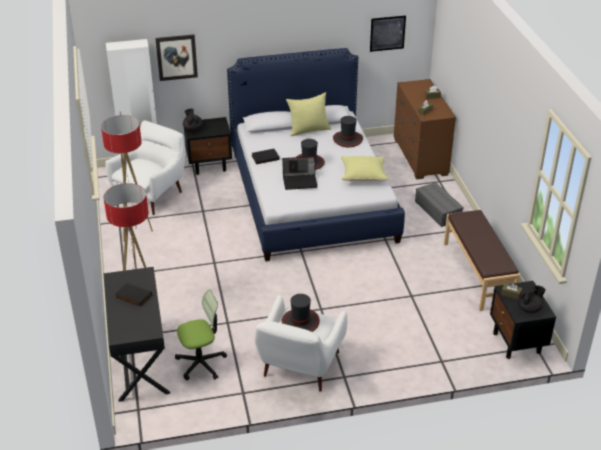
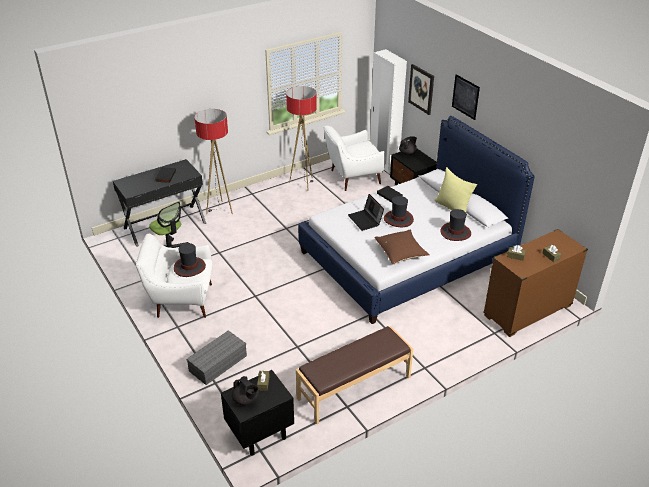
camera: 70 degrees right, 0 degrees up
white armchair [105,120,185,215] -> white armchair turned 150 degrees clockwise [324,125,385,191]
yellow pillow [341,156,389,181] -> brown pillow [375,229,430,265]
picture [370,16,406,52] -> picture moved to [452,74,480,120]
grey storage box [415,182,464,227] -> grey storage box moved to [186,330,247,385]

